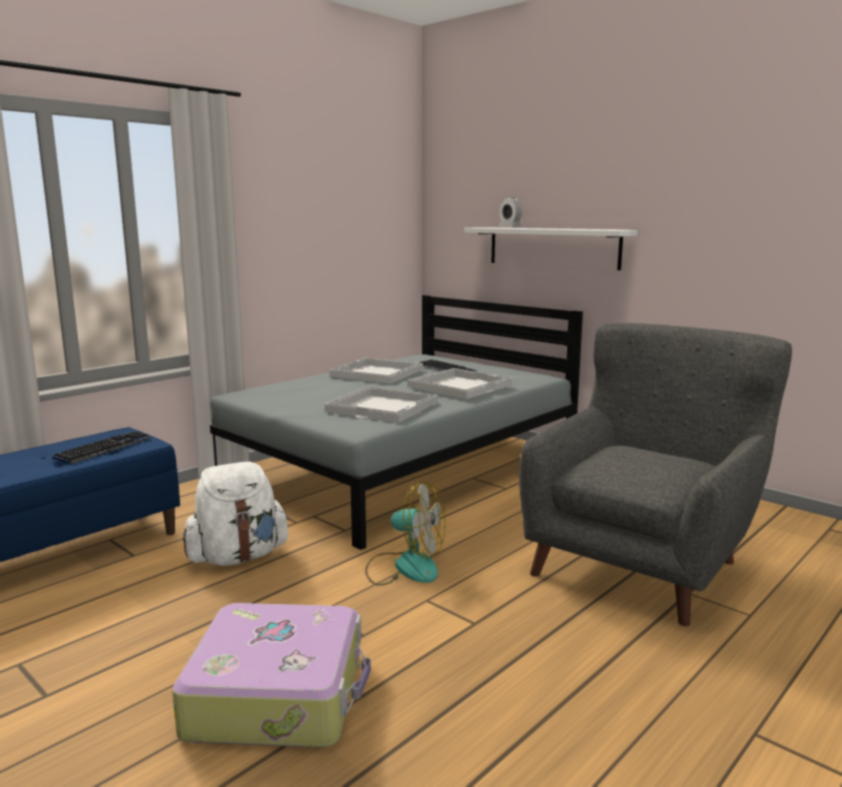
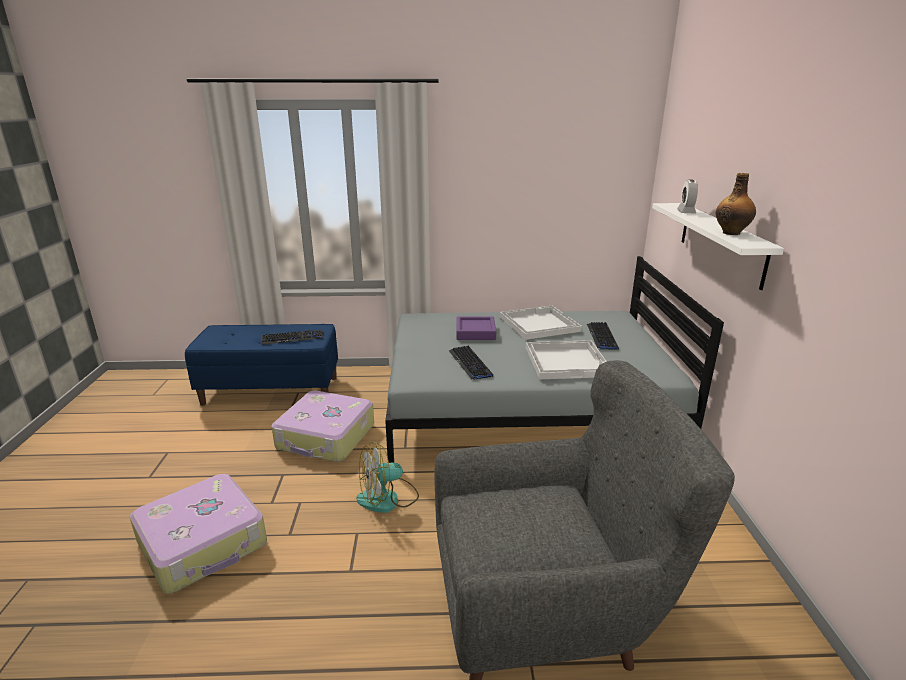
camera: 45 degrees right, 10 degrees up
white backpack [183,462,289,566] -> suitcase [272,391,374,462]
white tray [325,386,438,423] -> keyboard [449,346,493,380]
fan [365,481,446,586] -> fan turned 90 degrees clockwise [356,442,419,513]
none -> purple tray [456,317,496,340]
none -> bottle [716,173,756,235]

